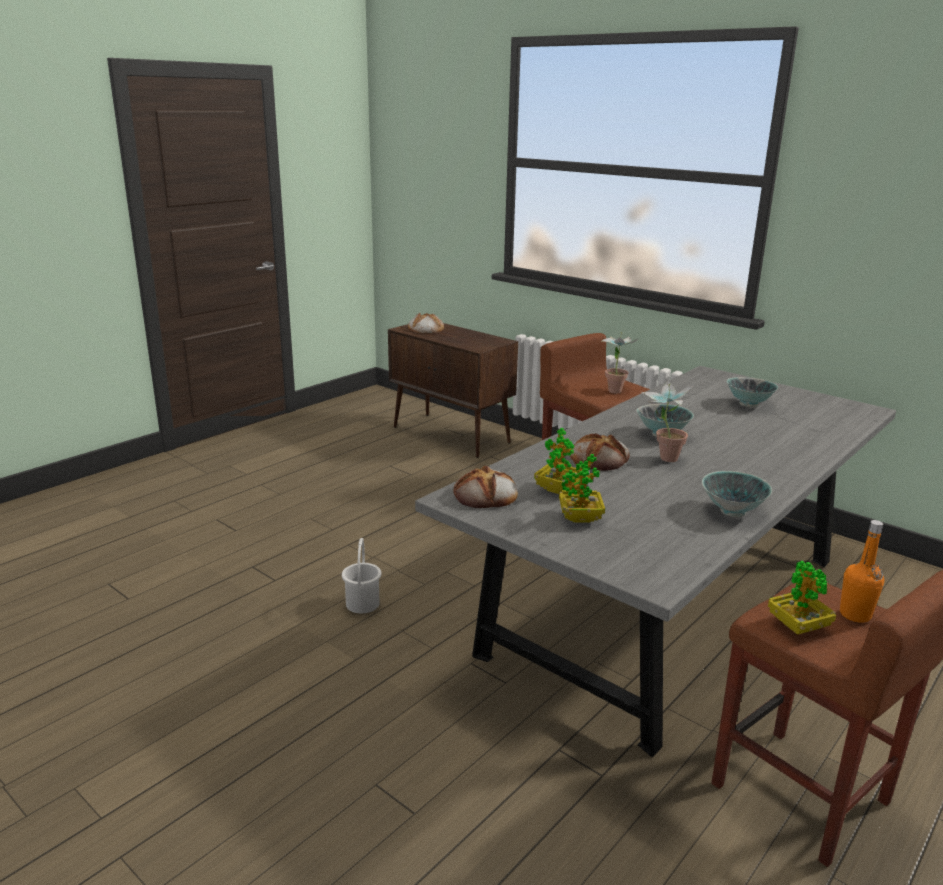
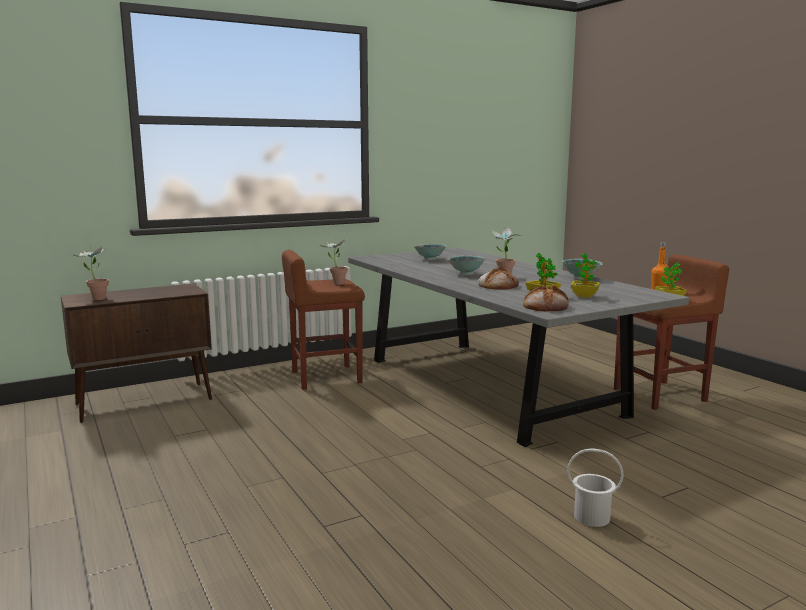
camera: 70 degrees left, 10 degrees down
white bucket [342,538,382,613] -> white bucket moved to [567,448,623,527]
bread [408,312,444,333] -> potted plant [72,245,109,300]

